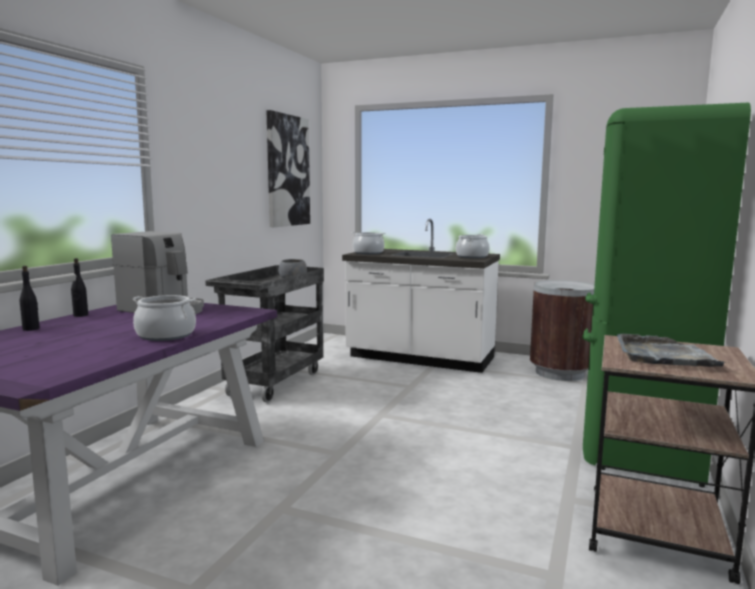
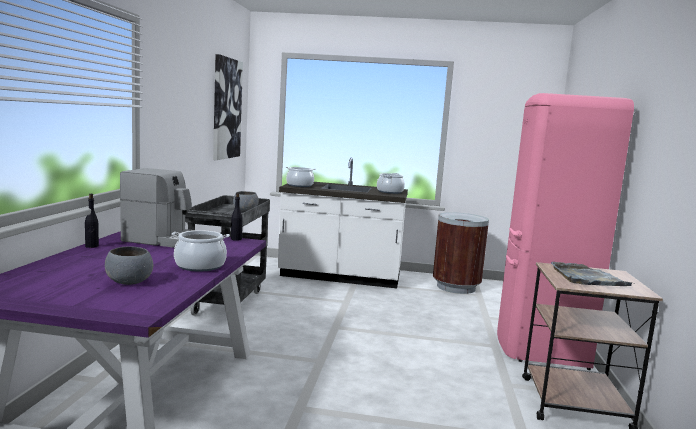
camera: 15 degrees left, 0 degrees up
black bottle [20,266,40,331] -> black bottle moved to [231,193,243,241]
green fridge [582,103,751,488] -> pink fridge [497,93,634,370]
none -> grey bowl [105,246,153,285]

